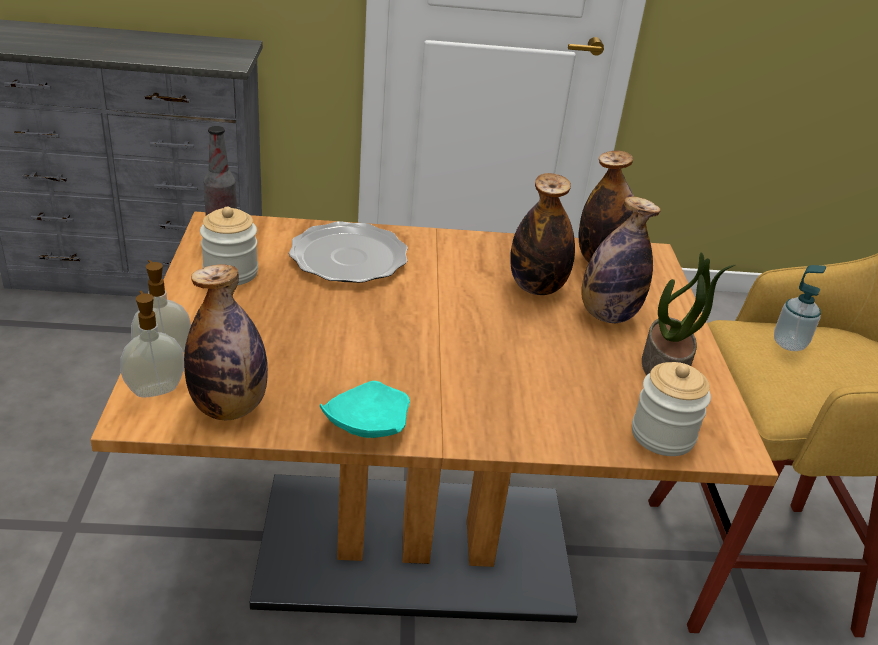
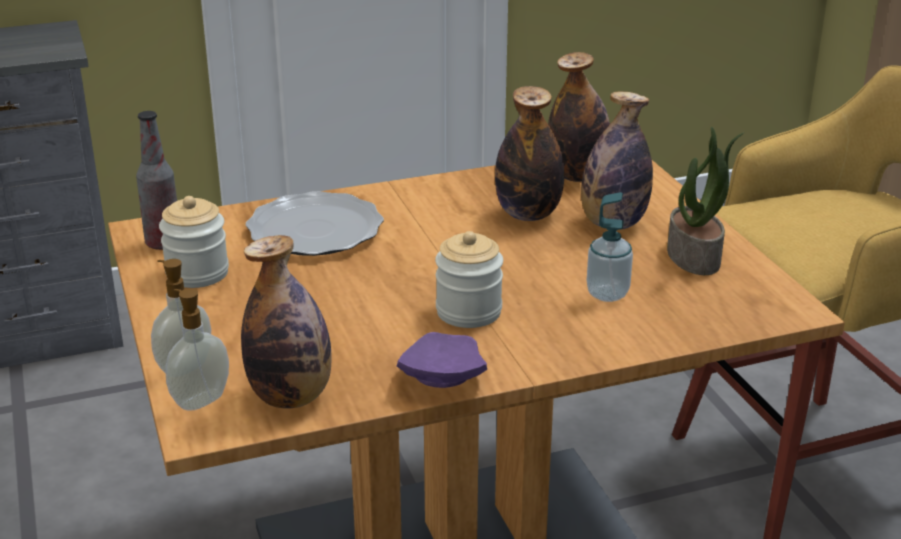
camera: 15 degrees left, 5 degrees down
turquoise plate [320,381,410,438] -> purple plate [397,332,487,388]
jar [632,362,711,456] -> jar moved to [435,231,503,328]
soap dispenser [774,265,826,351] -> soap dispenser moved to [586,192,633,302]

